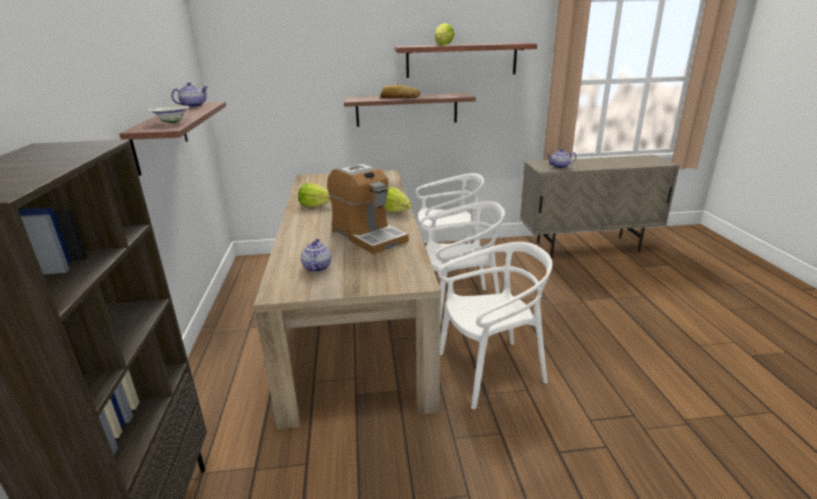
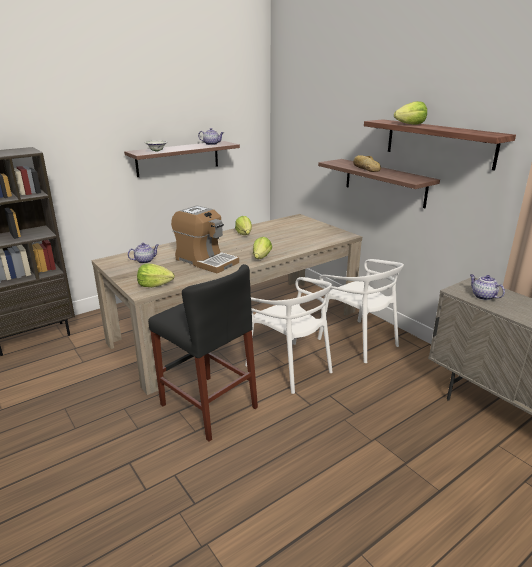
camera: 60 degrees right, 0 degrees up
coffee machine [327,163,409,254] -> coffee machine turned 75 degrees counterclockwise [171,205,239,273]
white chair [438,242,553,409] -> black stool [148,264,258,442]
none -> lettuce [137,264,174,287]

